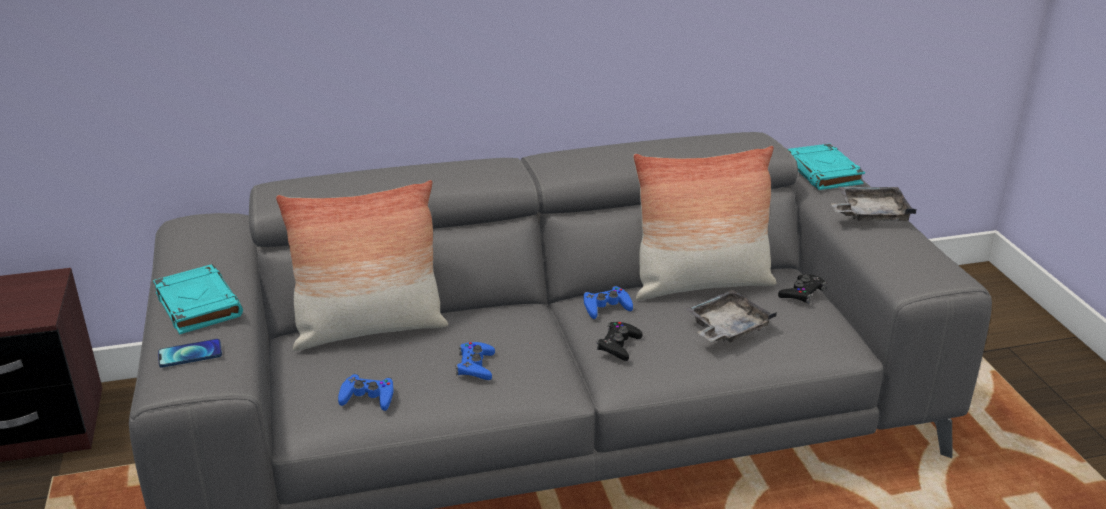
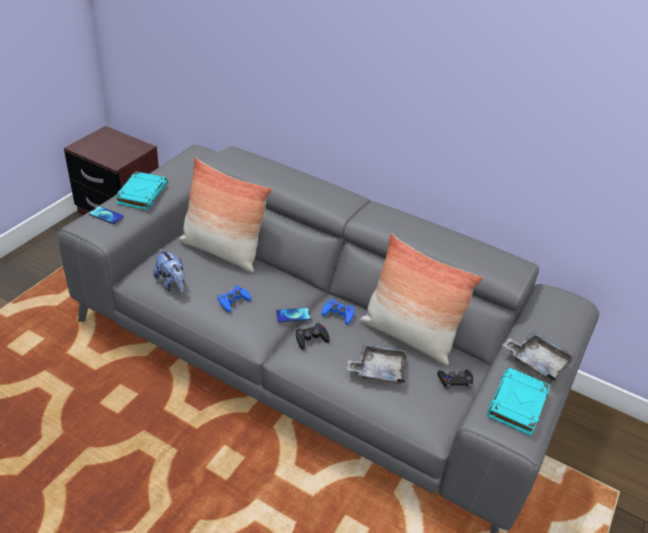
camera: 40 degrees right, 10 degrees up
blue game controller [338,374,394,411] -> plush toy [153,248,185,293]
turquoise book [787,144,865,190] -> turquoise book moved to [487,368,550,436]
none -> phone [276,308,311,323]

